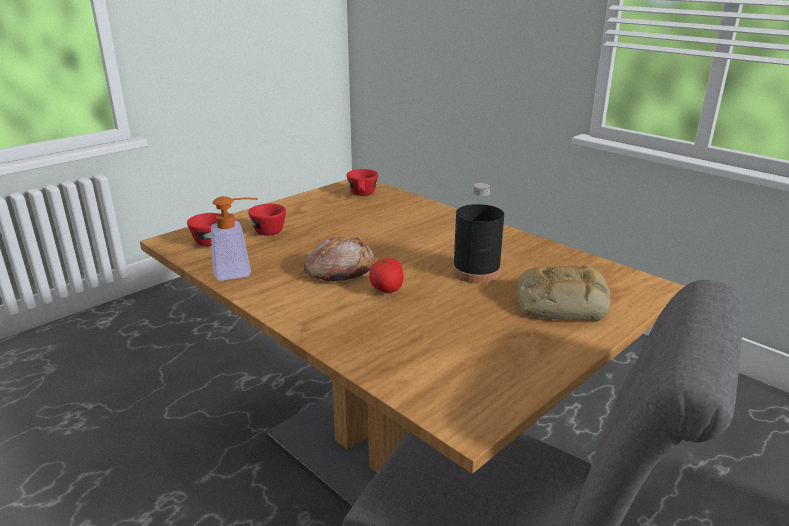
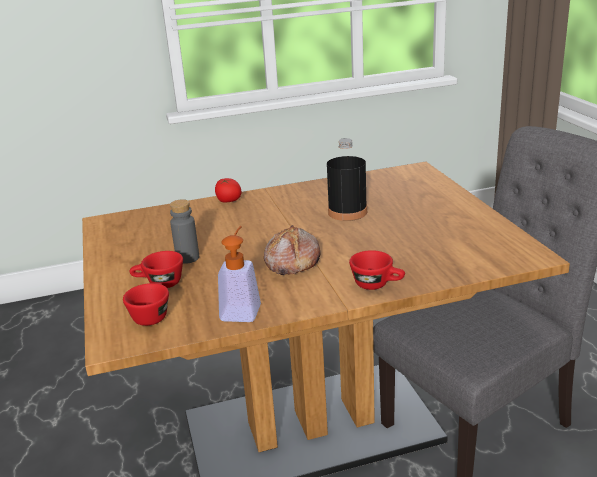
camera: 60 degrees left, 0 degrees up
red cup [347,169,378,196] -> red cup moved to [349,250,405,290]
tomato [369,258,404,293] -> tomato moved to [215,178,242,202]
bread [517,265,611,321] -> none
none -> grey bottle [170,199,199,264]

